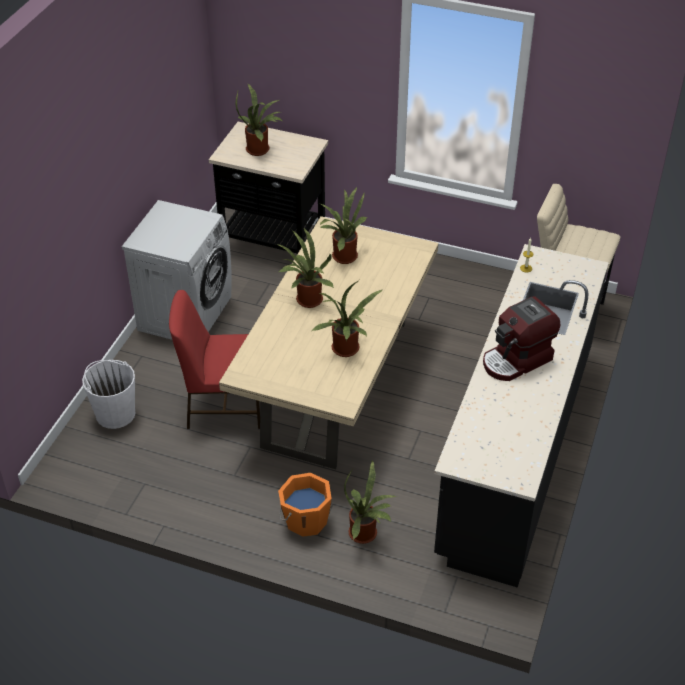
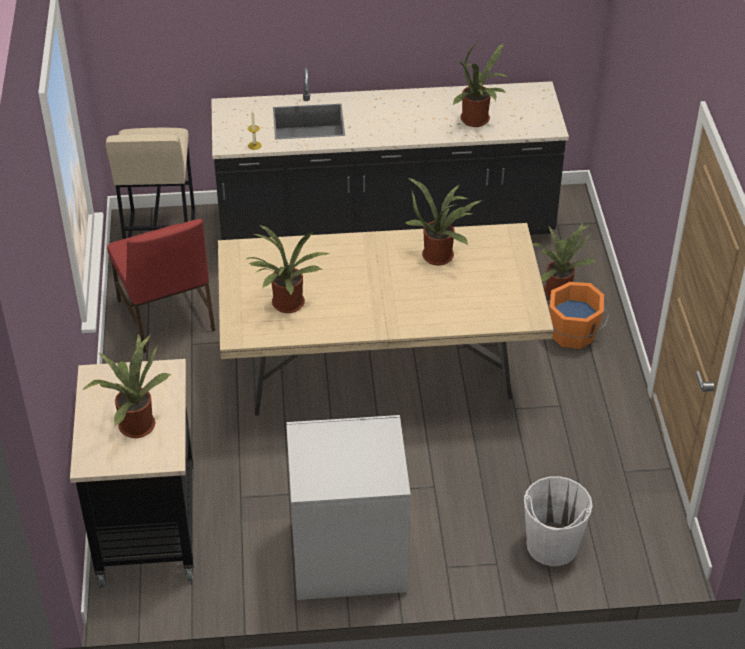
camera: 115 degrees left, 0 degrees up
red chair [169,290,260,429] -> red chair moved to [107,219,215,353]
potted plant [276,227,334,308] -> potted plant moved to [452,42,509,127]
coffee machine [483,296,560,381] -> none

